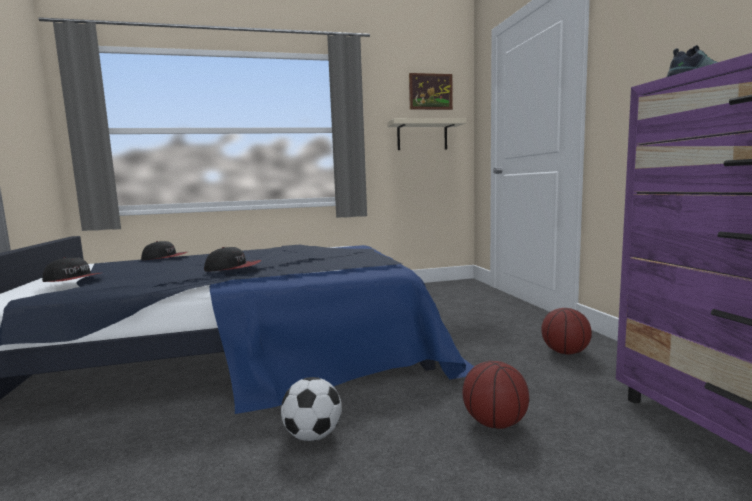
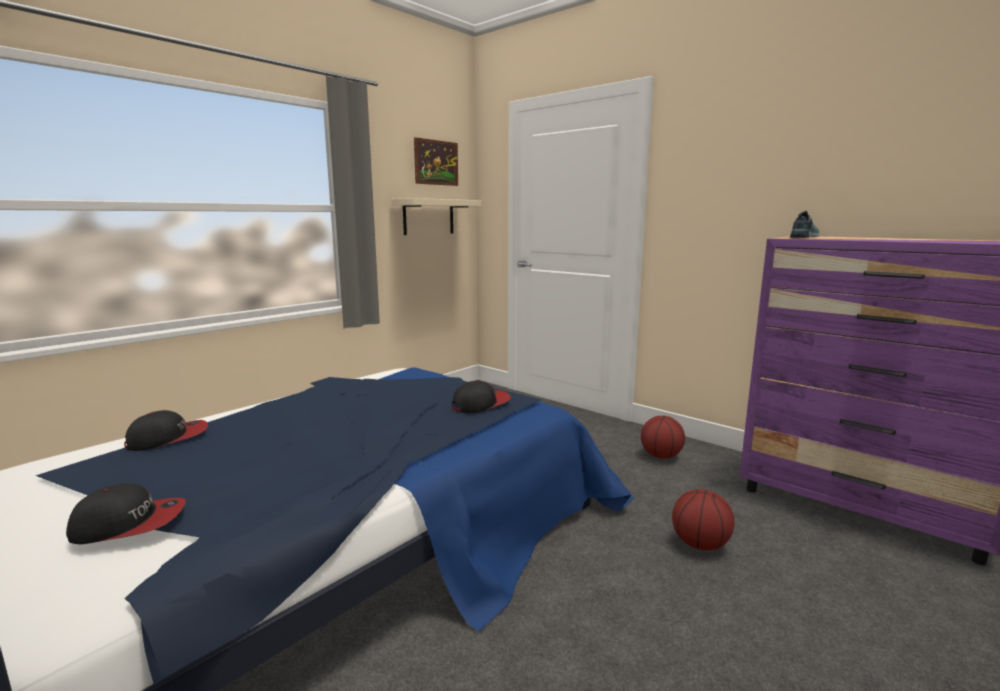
camera: 35 degrees left, 5 degrees up
cap [204,247,262,272] -> cap moved to [452,380,511,413]
football [281,377,342,441] -> none

